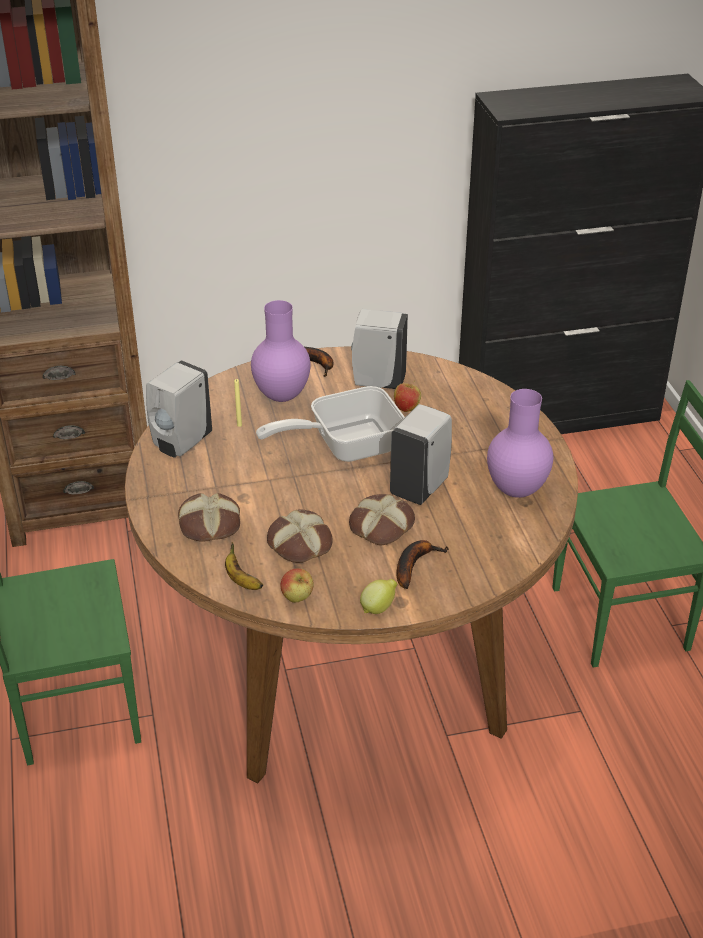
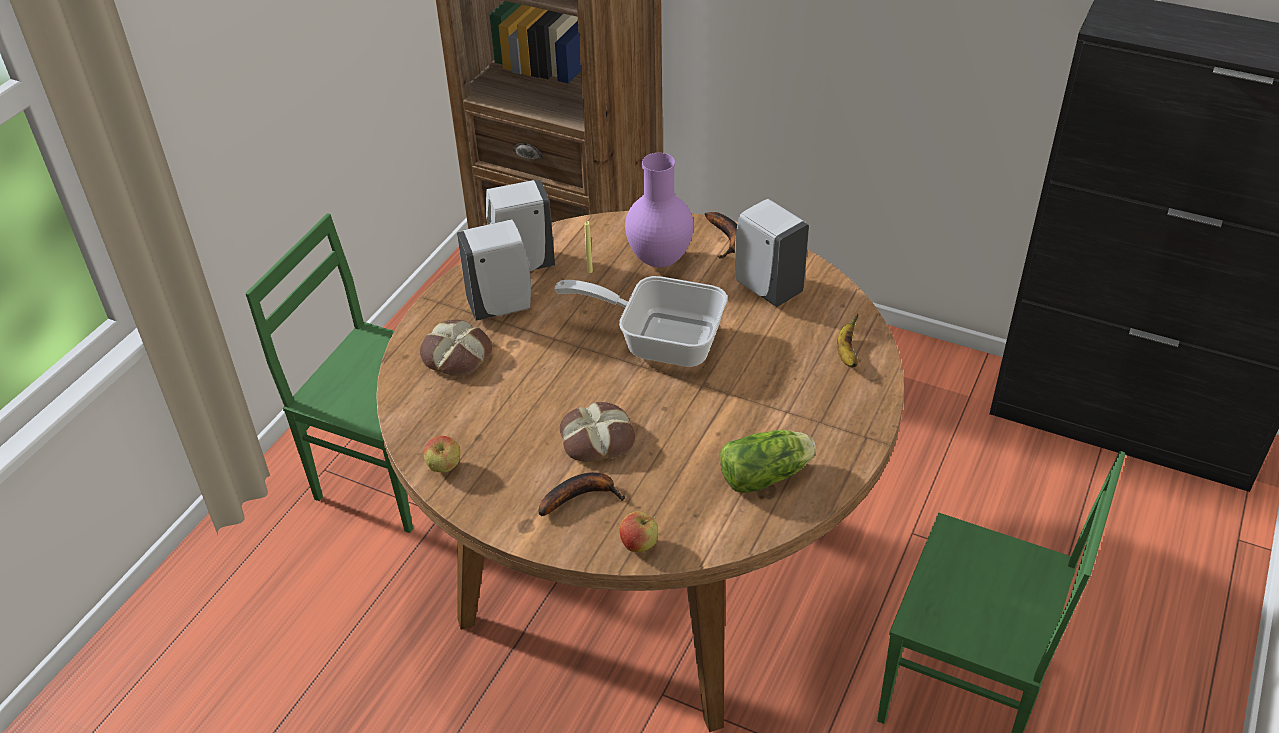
camera: 40 degrees right, 5 degrees up
banana [225,542,263,590] -> banana moved to [837,314,858,367]
bread [267,510,333,563] -> none
lemon [360,579,397,614] -> none
white soap dispenser [390,404,452,505] -> white soap dispenser moved to [457,219,531,321]
apple [394,381,421,412] -> apple moved to [620,511,658,552]
purple vase [487,389,553,498] -> lettuce [720,430,816,493]

